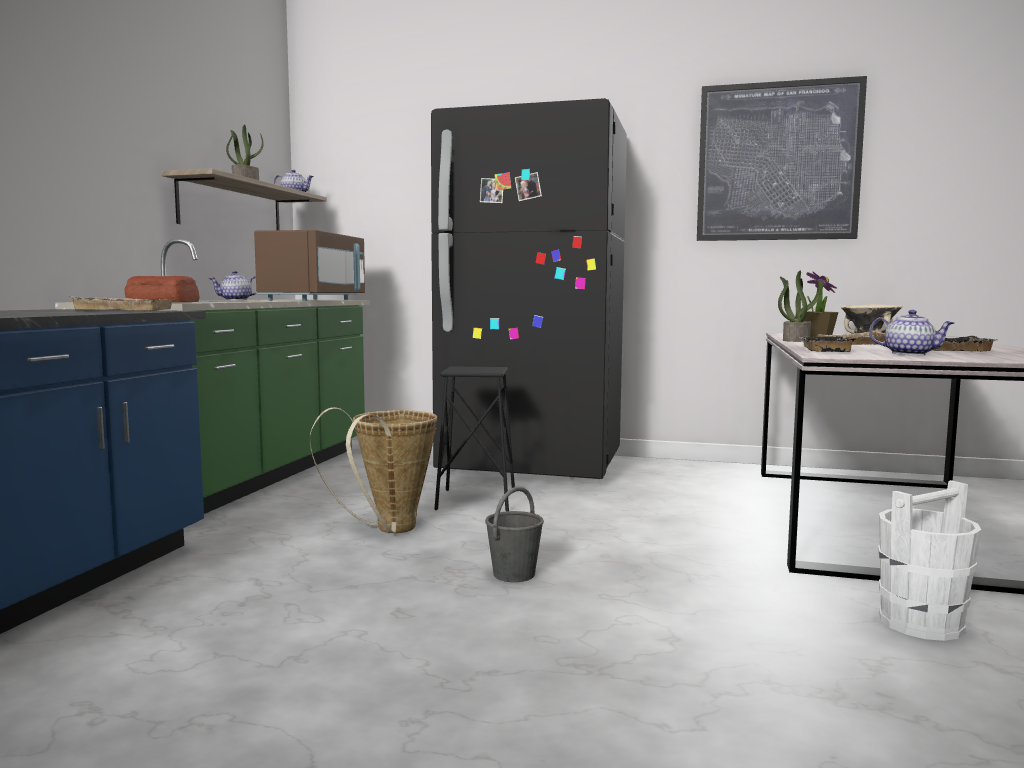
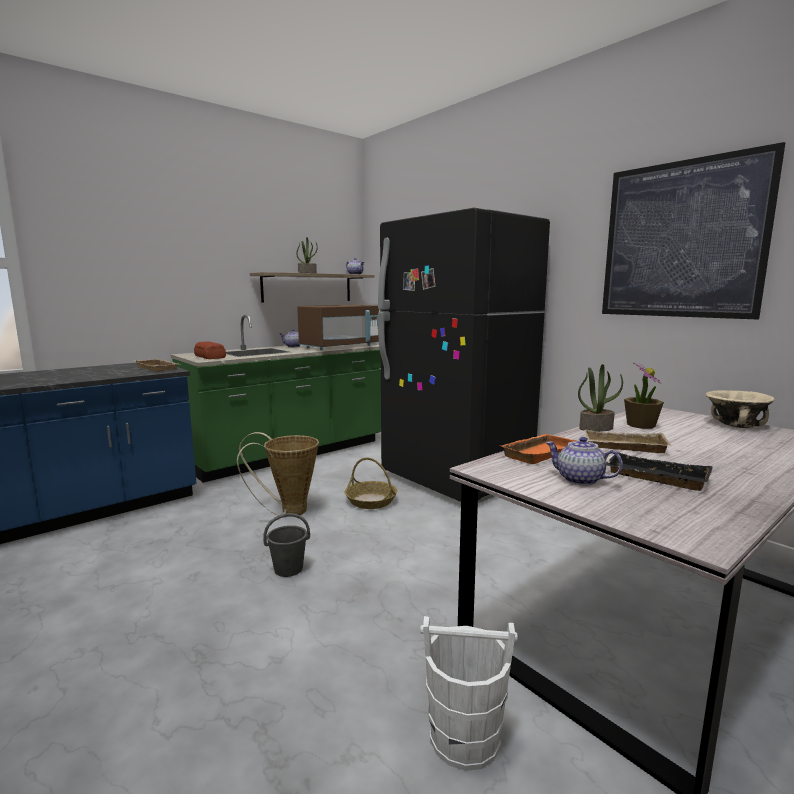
camera: 35 degrees right, 5 degrees up
black stool [435,366,515,511] -> basket [345,458,397,509]
black tray [799,336,855,352] -> orange tray [499,434,577,464]
teapot [869,310,954,355] -> teapot turned 150 degrees clockwise [545,437,623,486]

